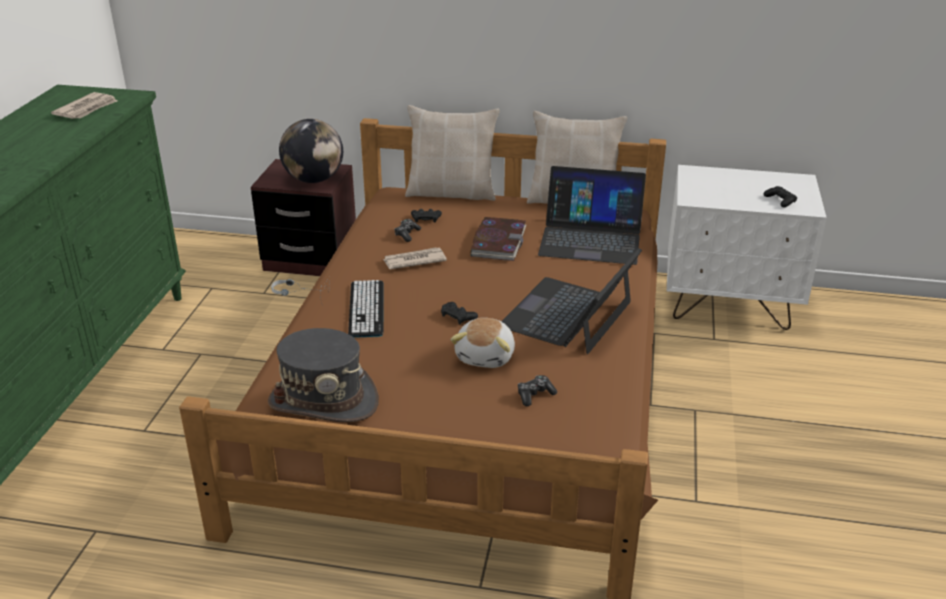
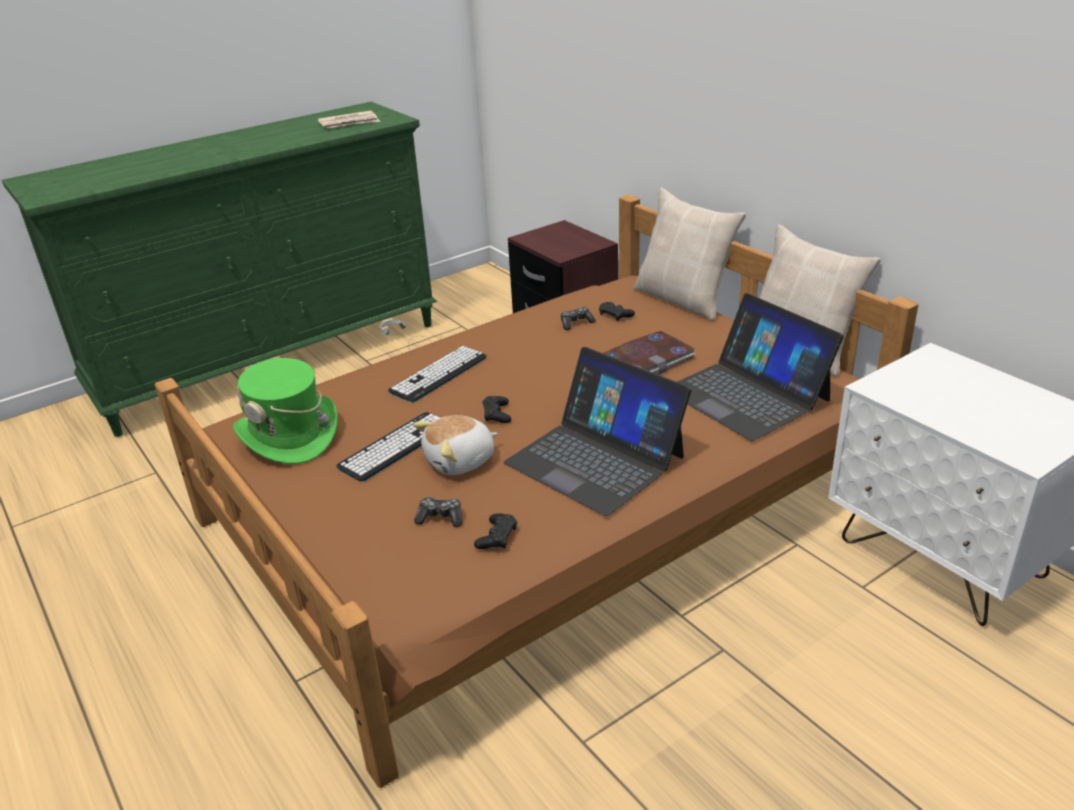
camera: 45 degrees right, 0 degrees up
grey hat [268,328,379,422] -> green hat [233,358,338,464]
globe [279,119,343,183] -> none
newspaper [383,248,447,269] -> none
laptop [501,248,642,354] -> laptop turned 120 degrees counterclockwise [503,347,691,516]
black game controller [764,186,797,208] -> black game controller moved to [474,513,517,549]
none -> keyboard [336,412,440,481]

